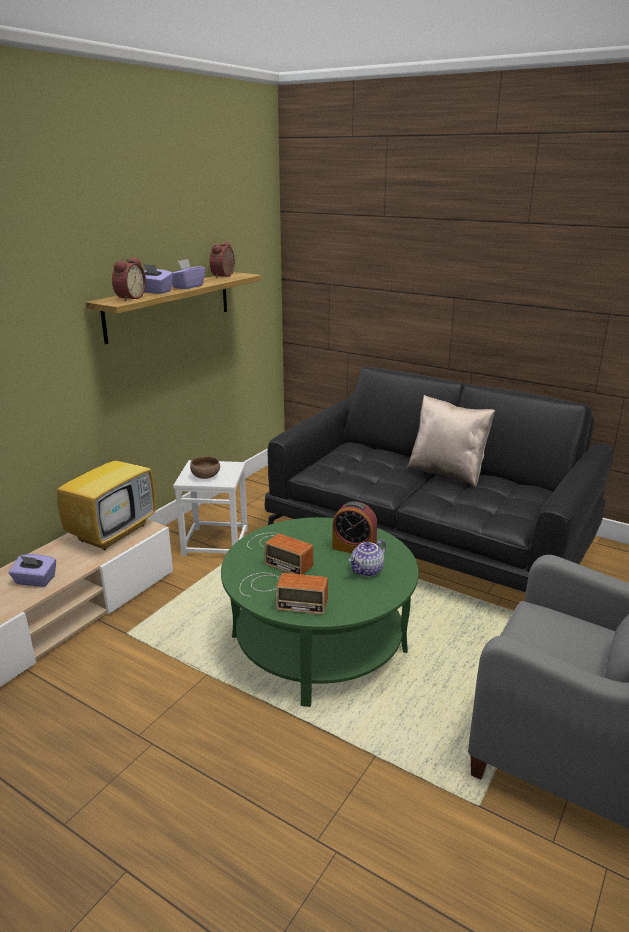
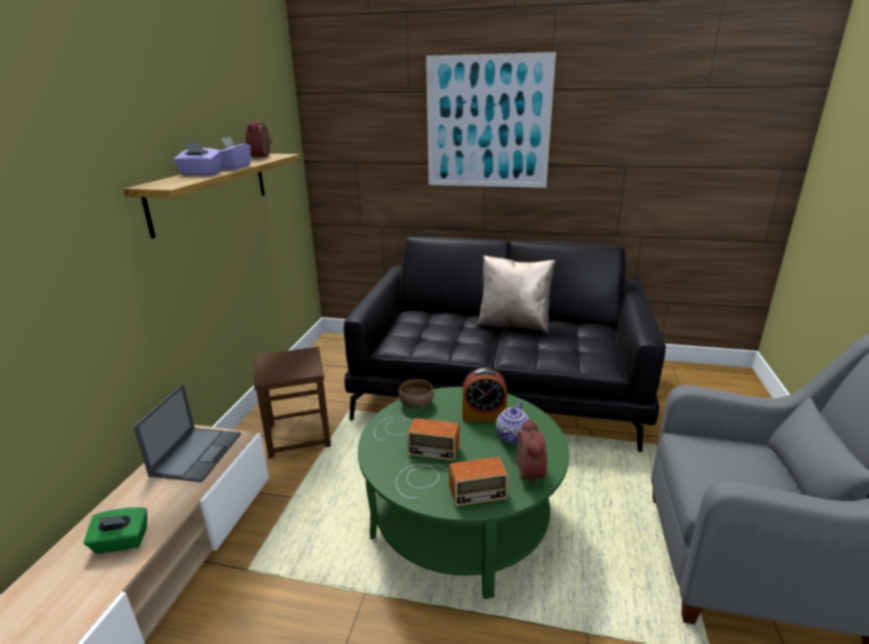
camera: 20 degrees left, 0 degrees up
purple tissue box [8,554,56,587] -> green tissue box [84,507,147,554]
television [57,430,156,550] -> laptop [133,384,241,482]
alarm clock [112,257,146,301] -> alarm clock moved to [515,419,547,485]
white stool [173,460,248,556] -> brown stool [254,347,331,458]
brown bowl [190,456,220,479] -> brown bowl moved to [399,379,434,409]
none -> picture [426,52,556,188]

